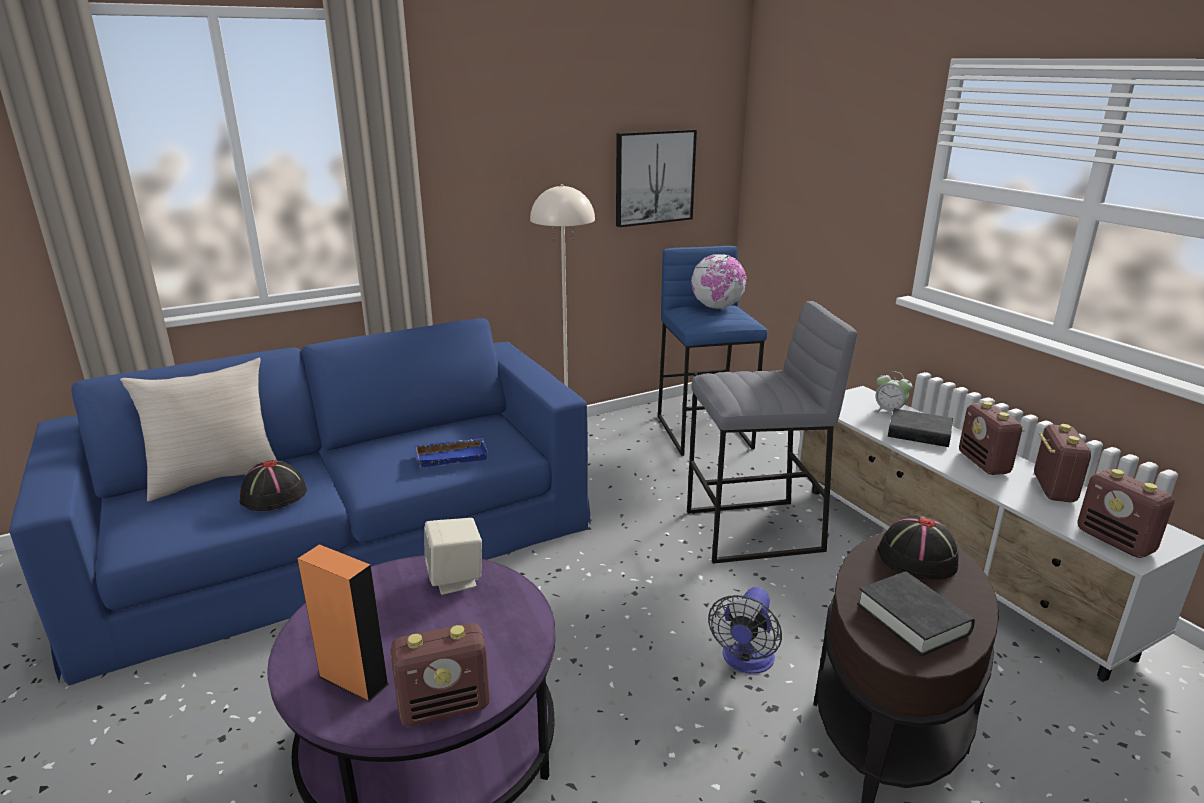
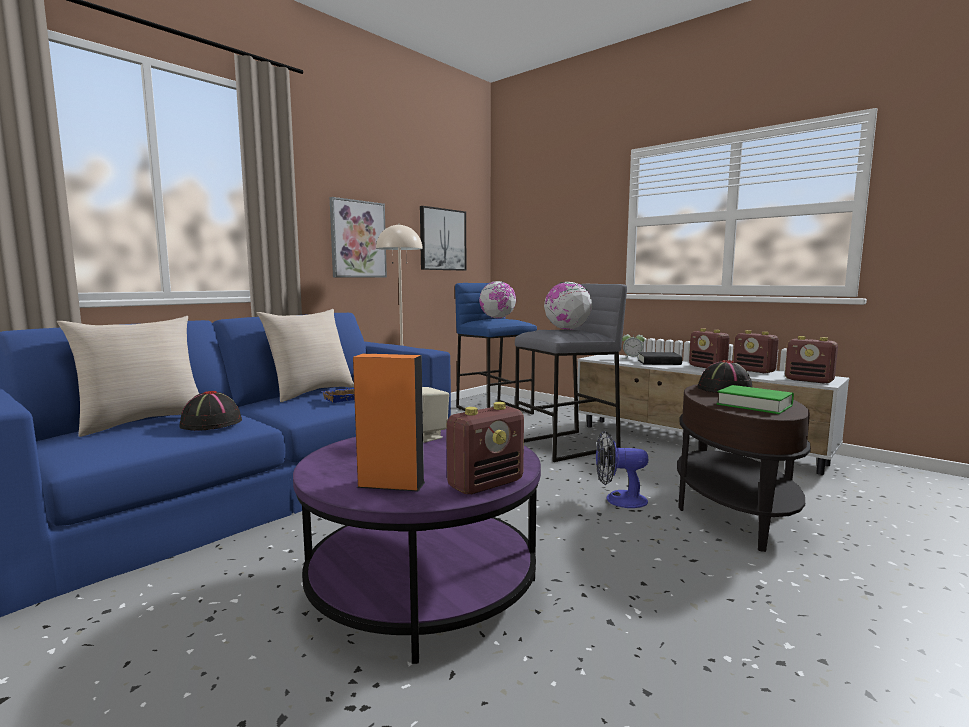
camera: 20 degrees left, 15 degrees down
fan [708,587,782,674] -> fan turned 90 degrees clockwise [596,431,648,508]
black book [857,571,975,656] -> green book [717,385,794,414]
radio [1034,424,1091,502] -> radio turned 150 degrees clockwise [733,330,779,373]
none -> beige pillow [257,309,354,402]
none -> picture [329,197,387,278]
none -> globe [544,282,593,330]

